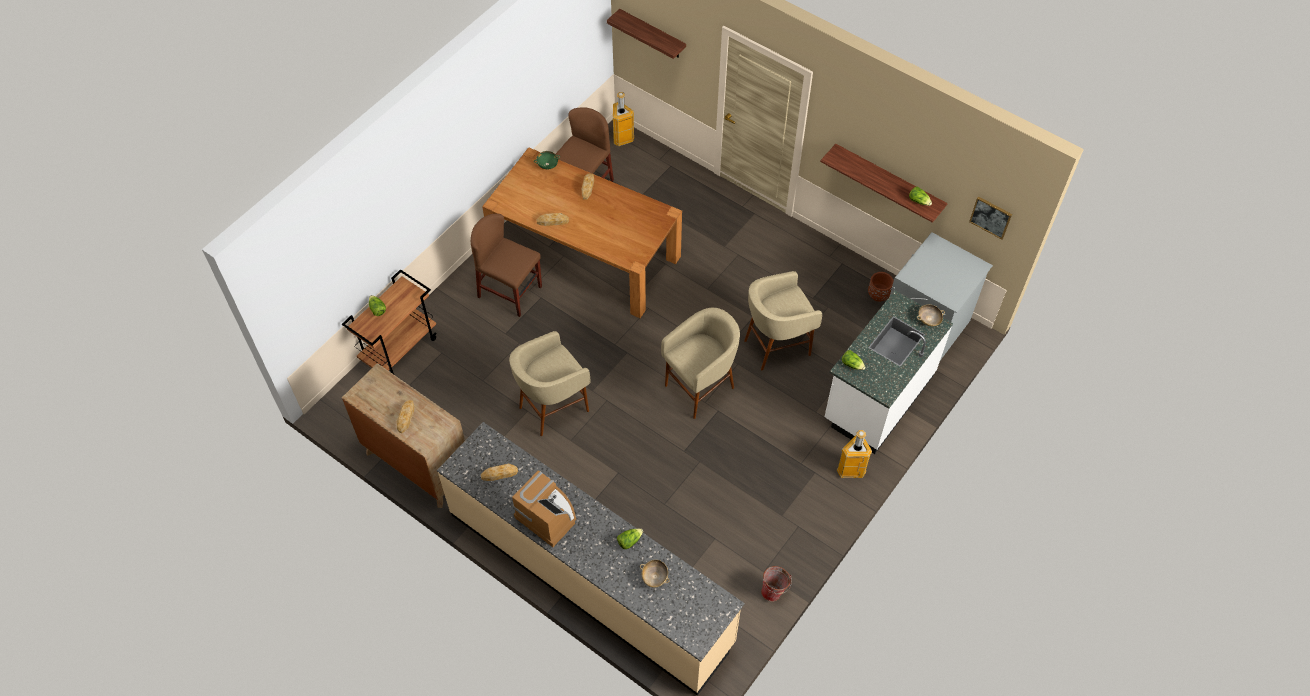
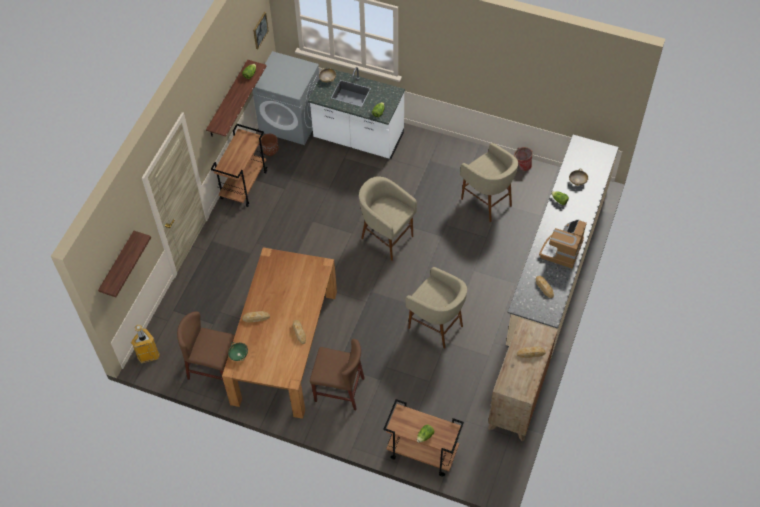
camera: 105 degrees left, 0 degrees up
brown chair [471,214,542,317] -> brown chair turned 90 degrees counterclockwise [310,339,365,410]
beige stool [744,271,822,371] -> beige stool moved to [460,143,518,222]
trash can [837,430,872,478] -> none
none -> brown cart [211,124,267,207]

